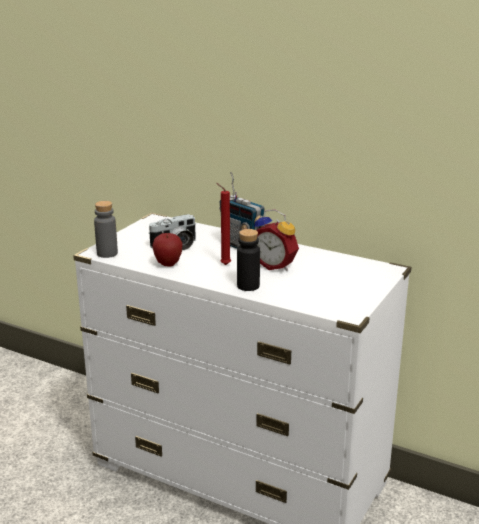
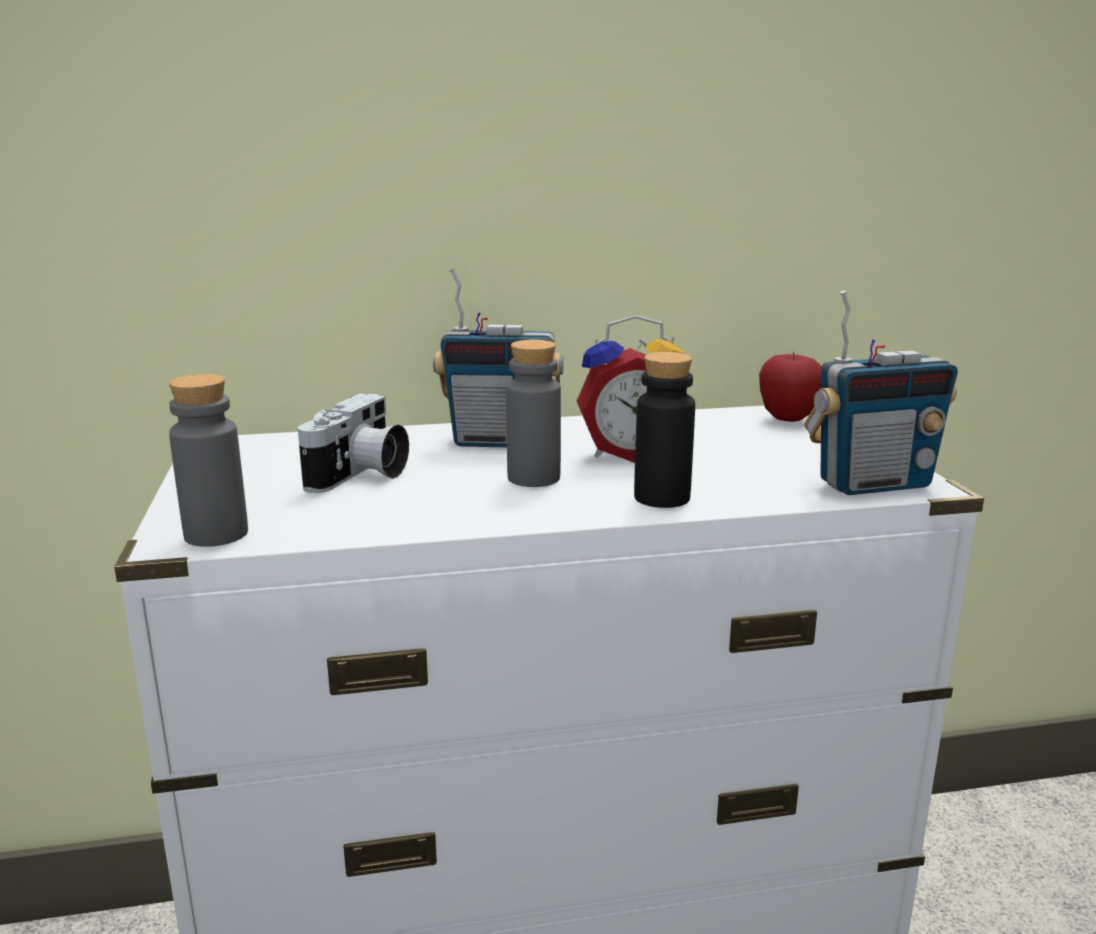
camera: 40 degrees left, 5 degrees down
apple [152,233,183,266] -> apple moved to [759,352,821,422]
red candle [217,183,231,265] -> grey bottle [506,340,561,487]
none -> radio [804,290,958,495]

